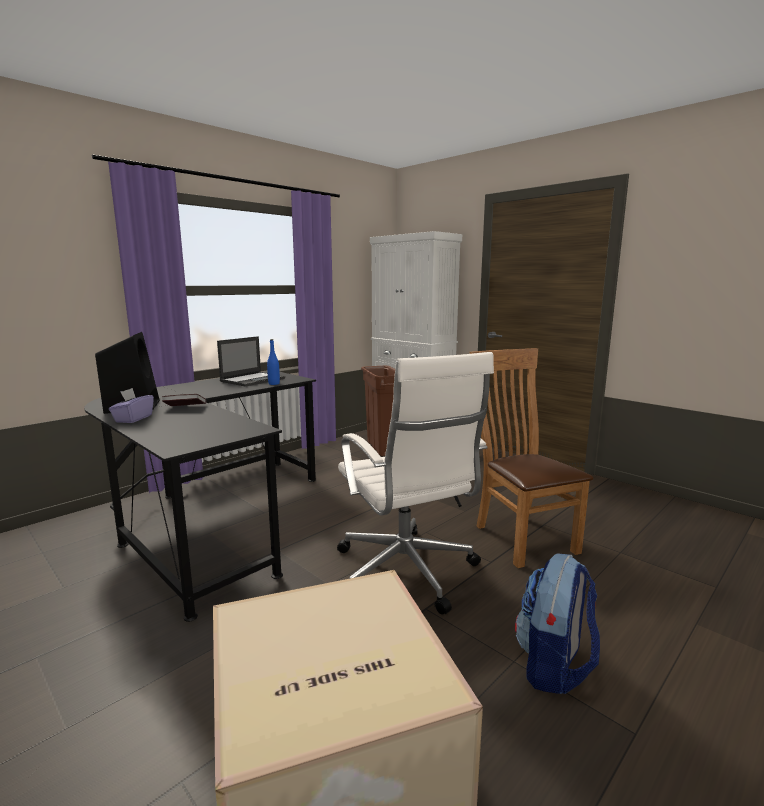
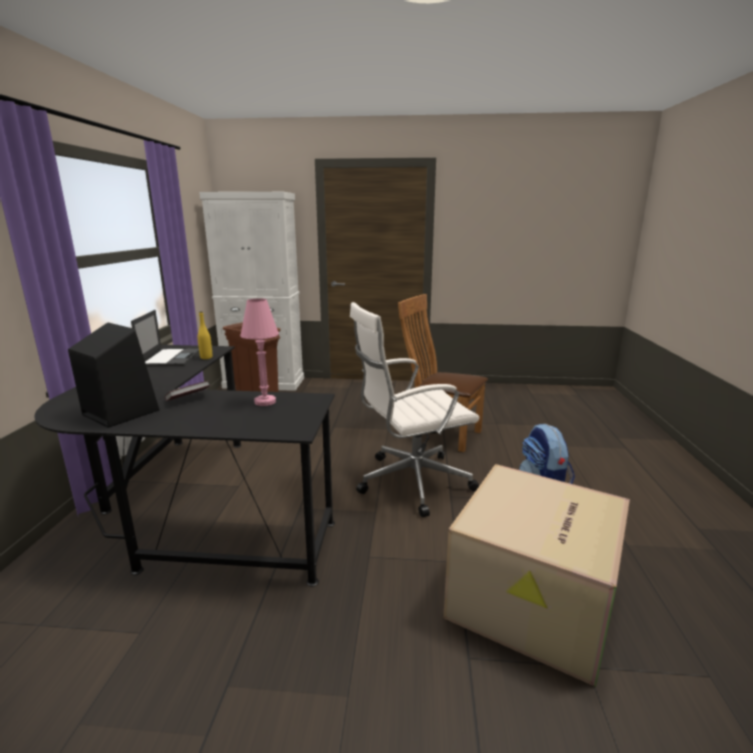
camera: 40 degrees left, 5 degrees up
purple tissue box [109,388,154,423] -> none
blue bottle [267,339,280,385] -> yellow bottle [198,311,212,359]
white office chair [337,352,494,615] -> white office chair turned 135 degrees clockwise [350,302,479,517]
none -> pink table lamp [240,298,279,406]

